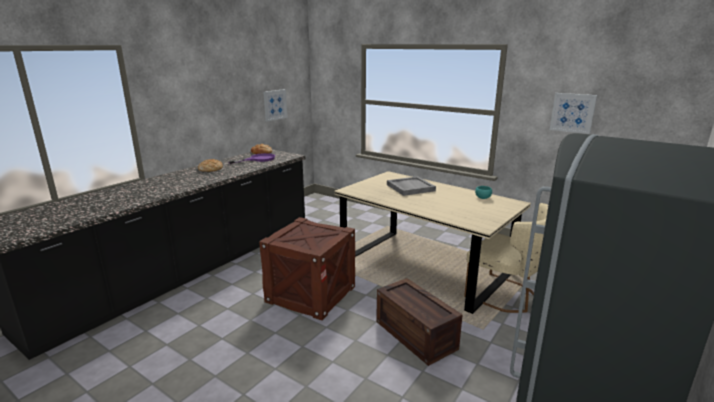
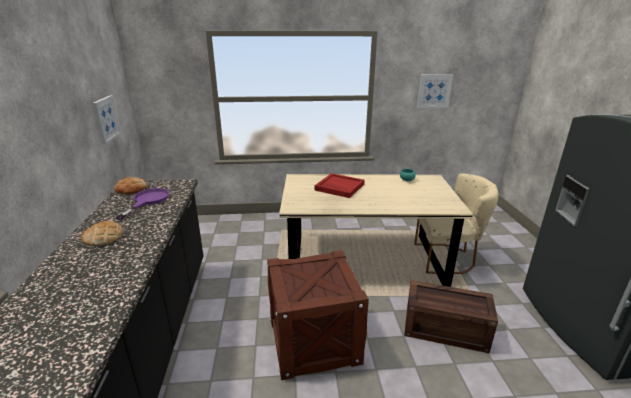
camera: 40 degrees left, 5 degrees up
grey tray [387,176,436,196] -> red tray [315,173,365,198]

